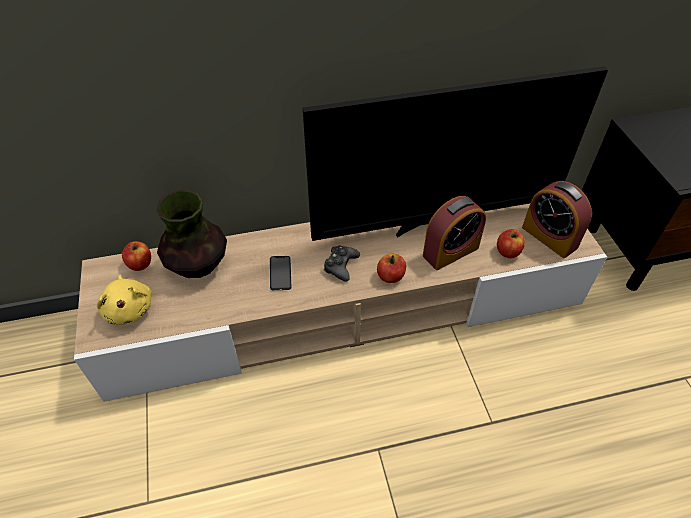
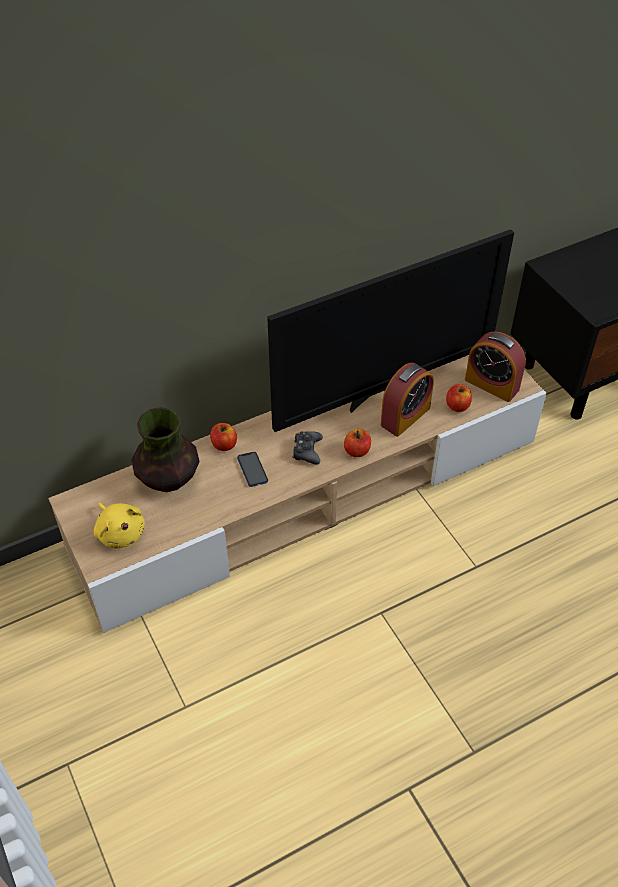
camera: 15 degrees left, 0 degrees up
apple [122,241,151,271] -> apple moved to [210,423,237,451]

